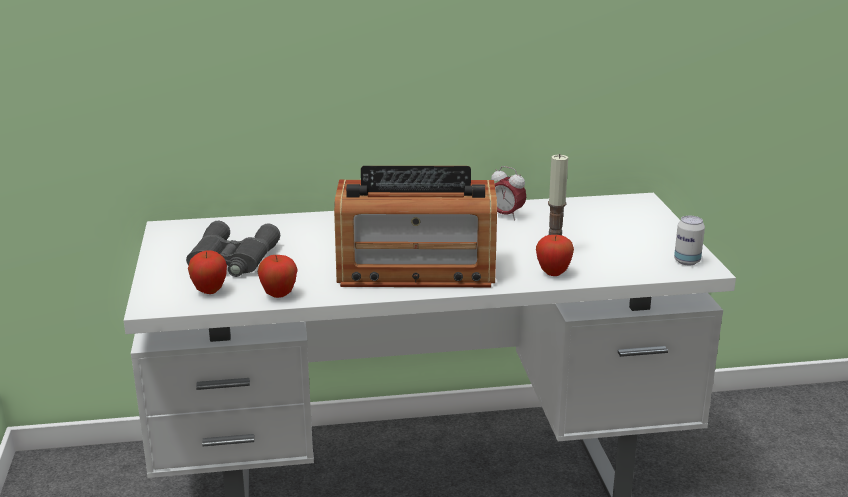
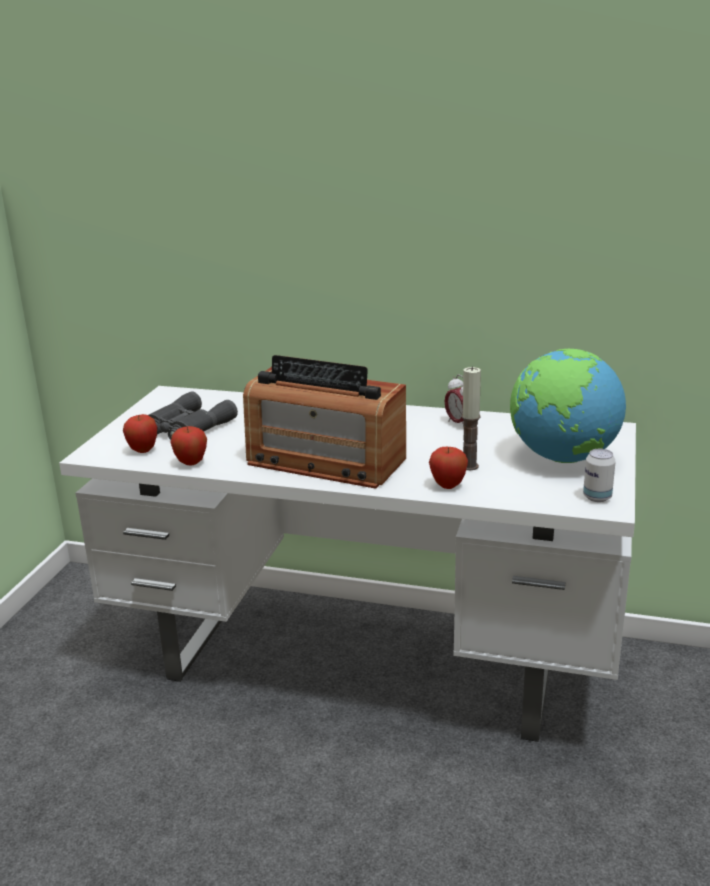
camera: 25 degrees right, 0 degrees up
none -> globe [510,349,626,463]

